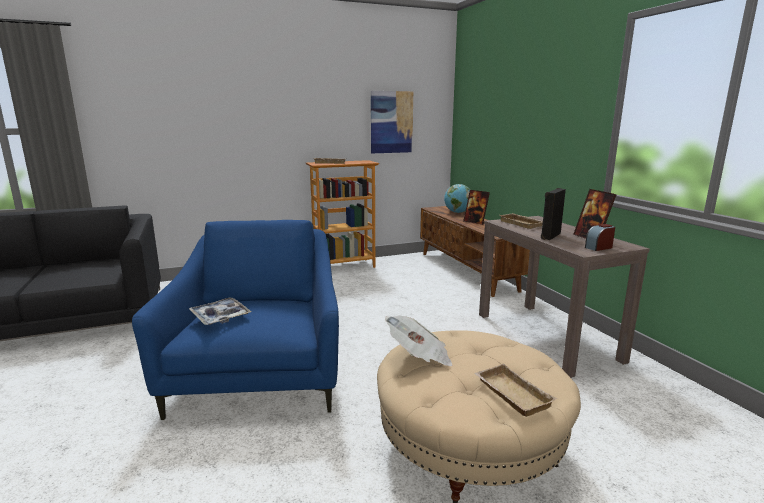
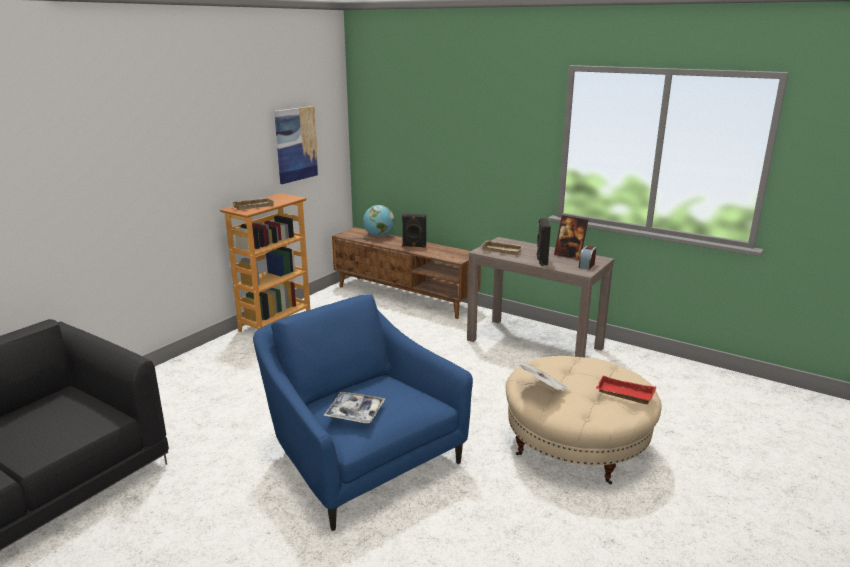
camera: 35 degrees left, 5 degrees up
picture frame [463,190,490,225] -> black speaker [402,213,426,248]
beige tray [474,364,557,417] -> red tray [596,376,656,404]

